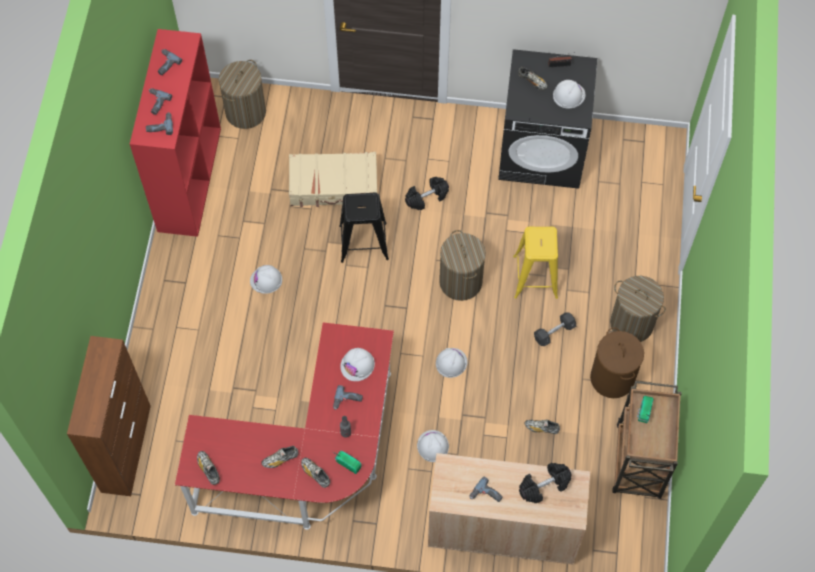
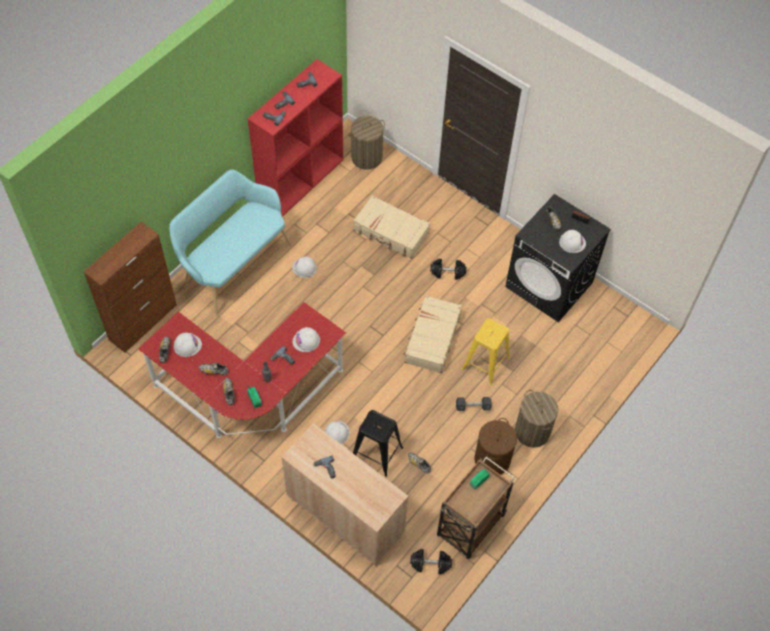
camera: 30 degrees right, 5 degrees down
black stool [339,192,389,263] -> black stool moved to [353,410,403,477]
white hard hat [436,348,468,378] -> white hard hat moved to [174,333,202,357]
laundry basket [439,230,486,301] -> beige suitcase [403,295,462,373]
black dumbbell [519,463,572,503] -> black dumbbell moved to [410,549,452,574]
none -> turquoise bench [169,169,292,316]

